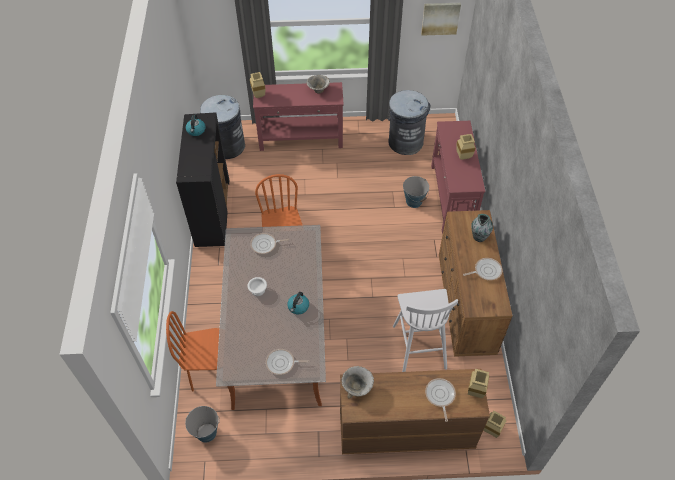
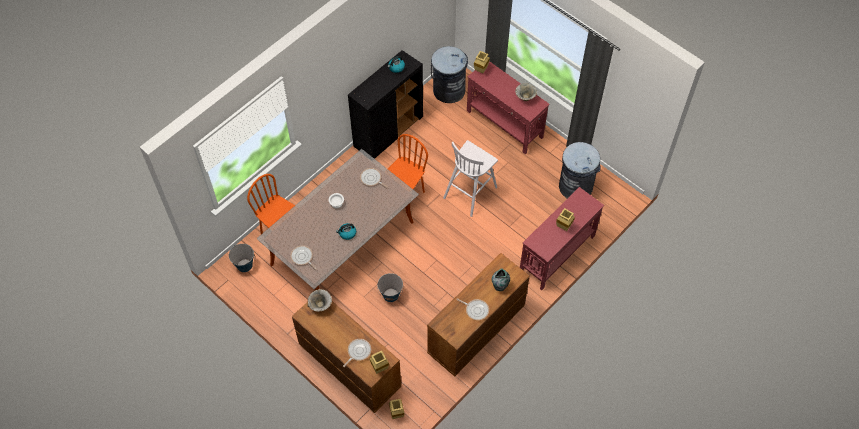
camera: 45 degrees right, 5 degrees up
white stool [393,289,458,372] -> white stool moved to [443,140,498,217]
bucket [403,176,429,208] -> bucket moved to [377,273,403,302]
picture [421,3,461,36] -> none

